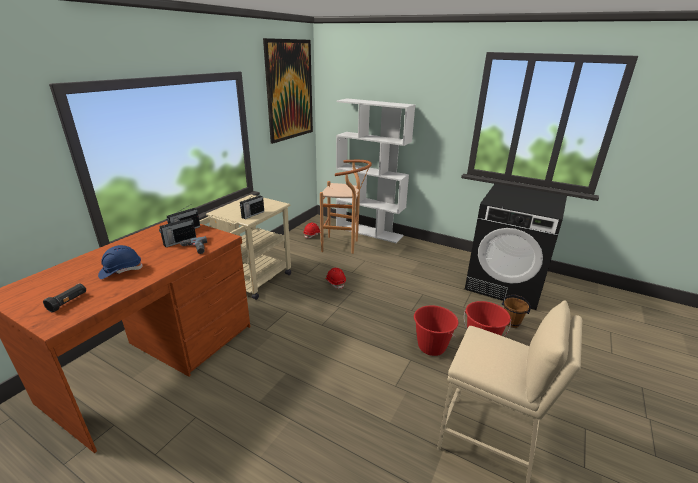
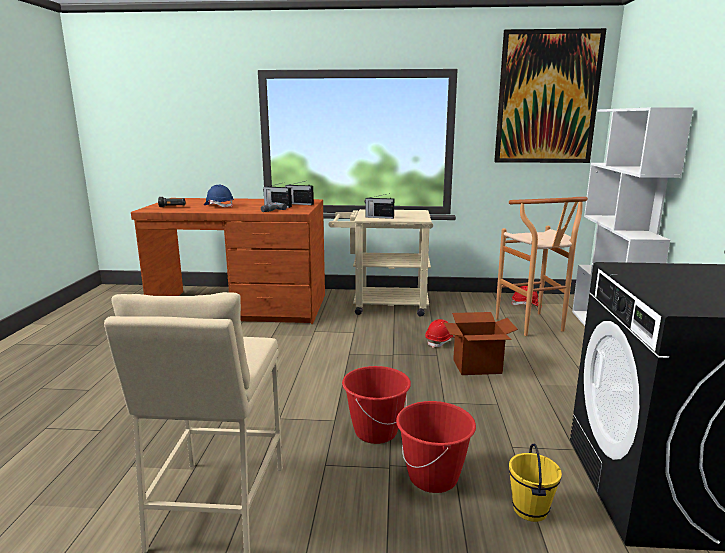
camera: 65 degrees right, 10 degrees down
brown bucket [502,295,531,328] -> yellow bucket [509,443,562,522]
none -> cardboard box [444,312,518,375]

